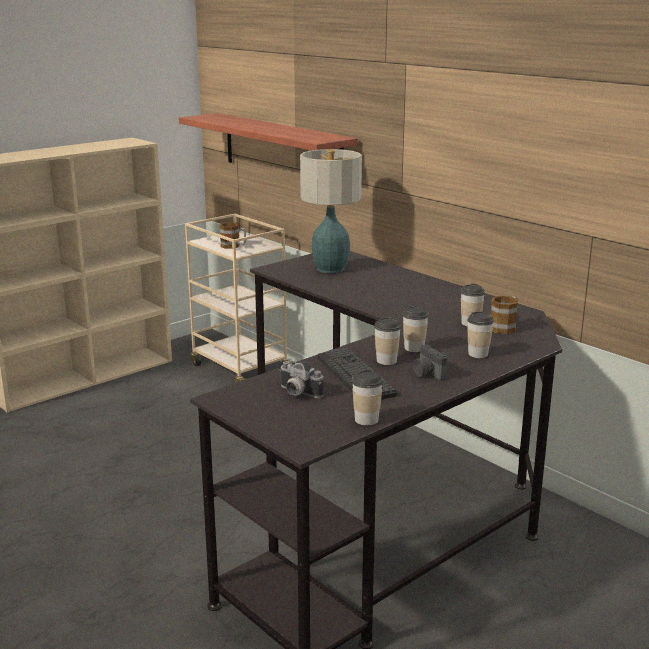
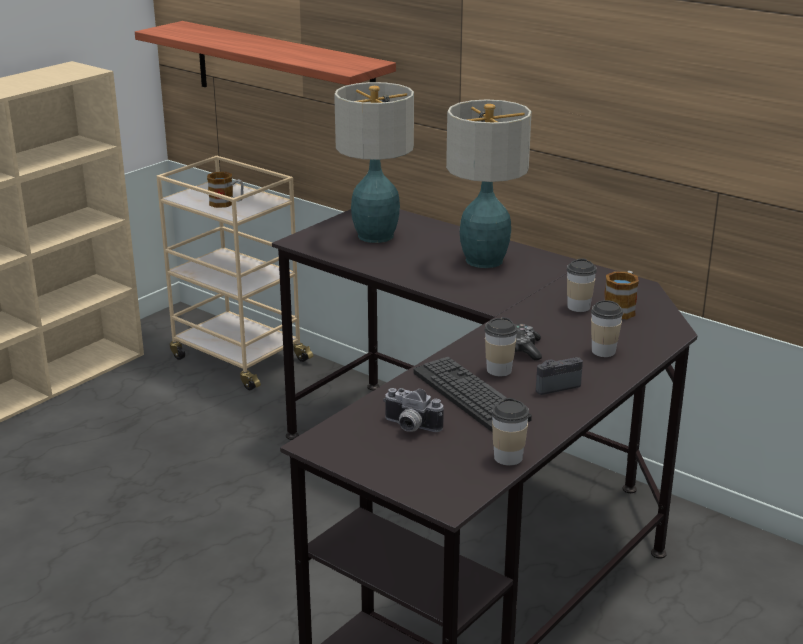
camera: 10 degrees left, 5 degrees up
cup [403,305,429,352] -> game controller [515,324,542,361]
camera [413,344,447,381] -> camera turned 105 degrees clockwise [536,357,583,395]
none -> table lamp [446,99,532,268]

